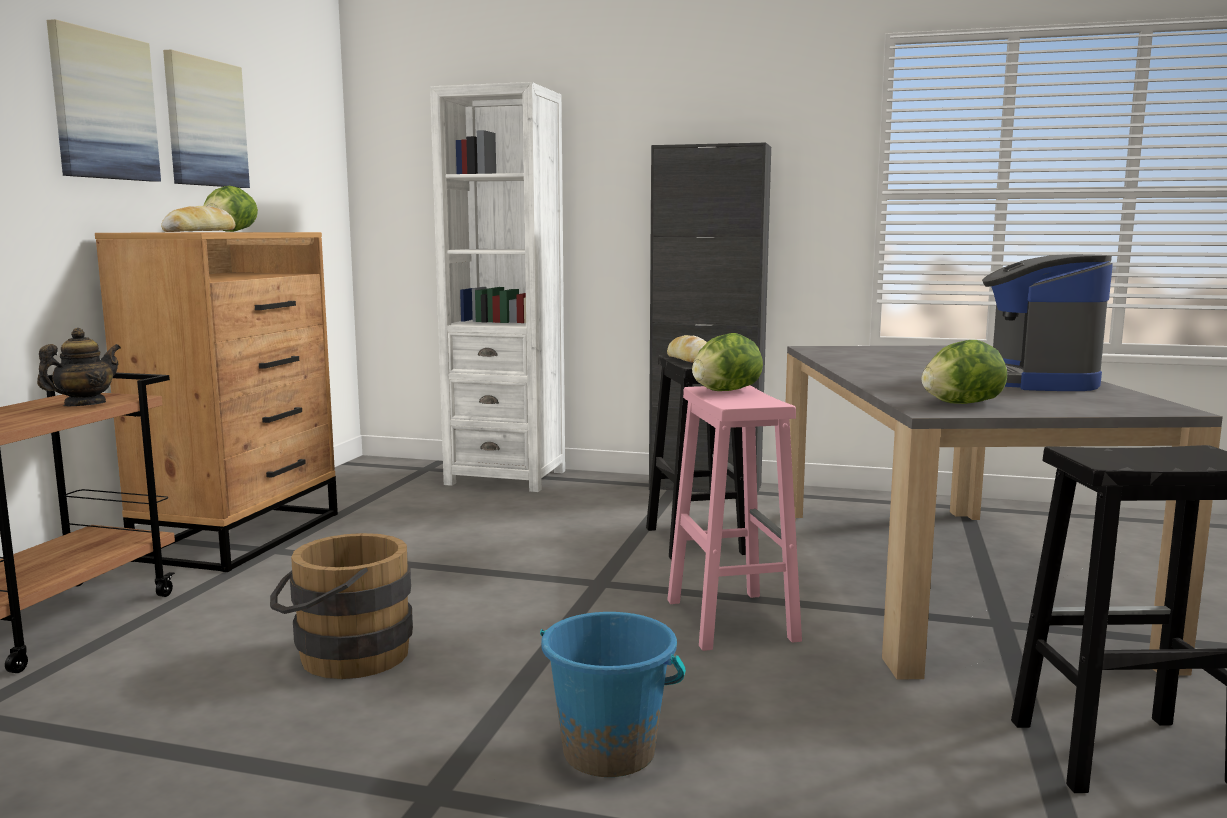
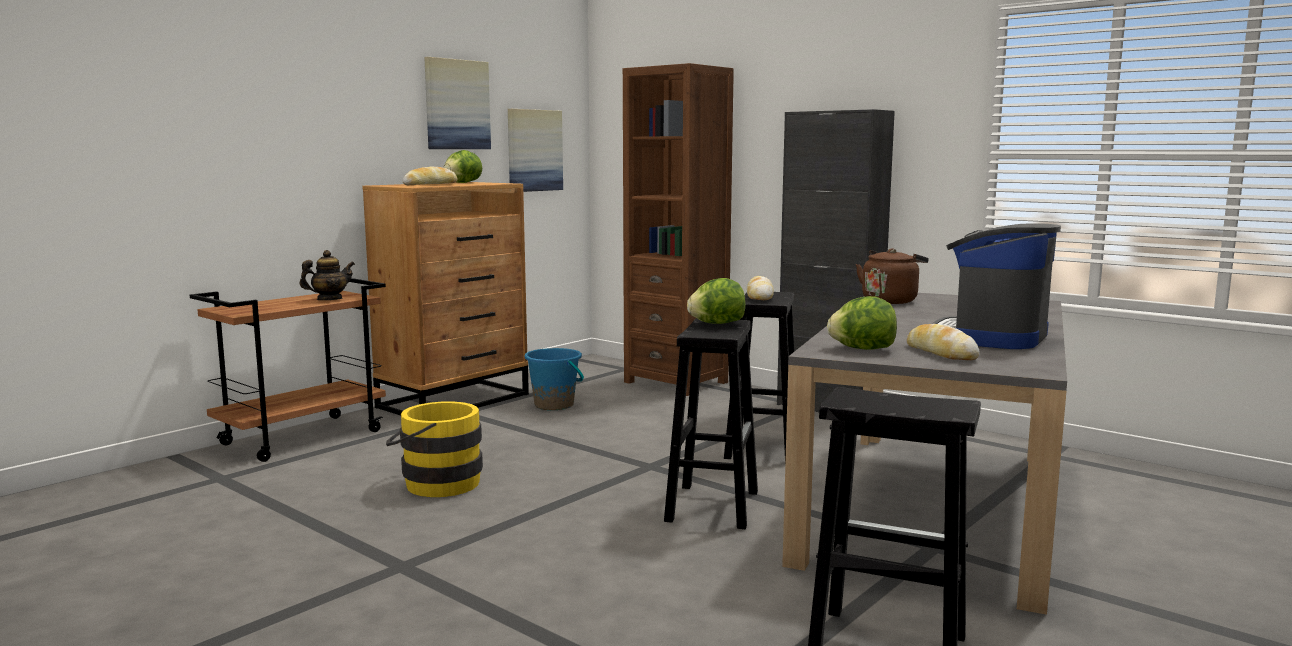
camera: 25 degrees right, 0 degrees up
picture [47,19,161,182] -> picture moved to [508,109,563,192]
brown bucket [270,533,413,679] -> yellow bucket [386,401,483,497]
white bookcase [430,82,565,492] -> brown bookcase [623,63,734,396]
blue bucket [540,612,686,777] -> blue bucket moved to [525,348,584,410]
pink stool [667,385,802,651] -> black stool [664,318,758,529]
none -> brown kettle [856,248,929,304]
none -> bread [907,324,980,360]

